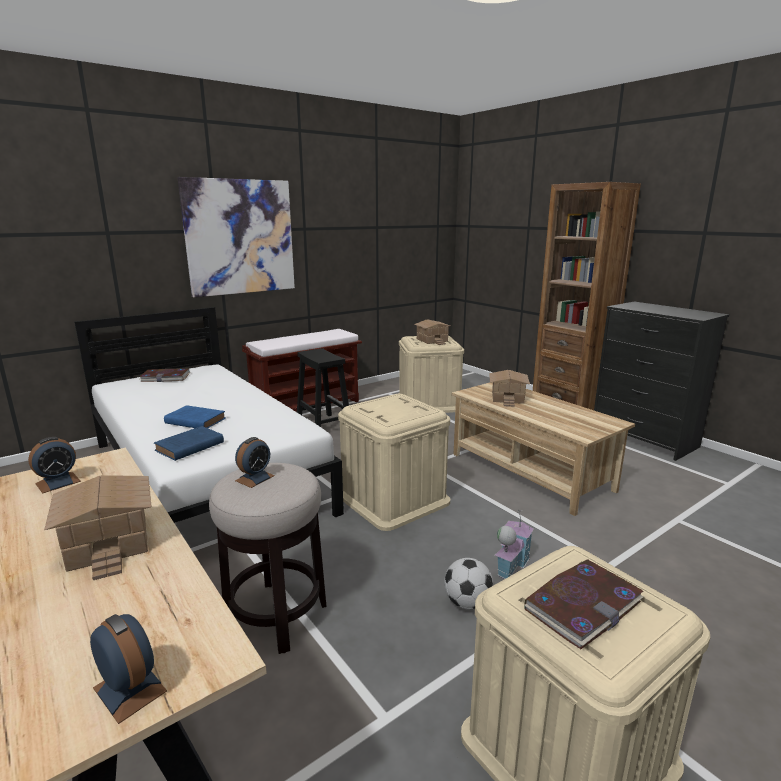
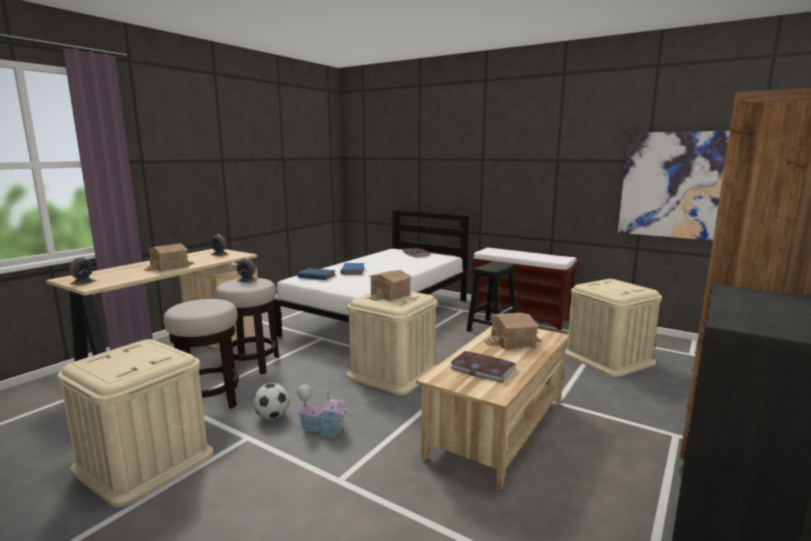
camera: 70 degrees right, 5 degrees down
picture [177,177,295,298] -> picture moved to [618,131,730,241]
toy house [415,319,450,345] -> toy house moved to [369,270,413,301]
book [524,559,644,649] -> book moved to [449,351,516,382]
none -> stool [163,299,239,409]

